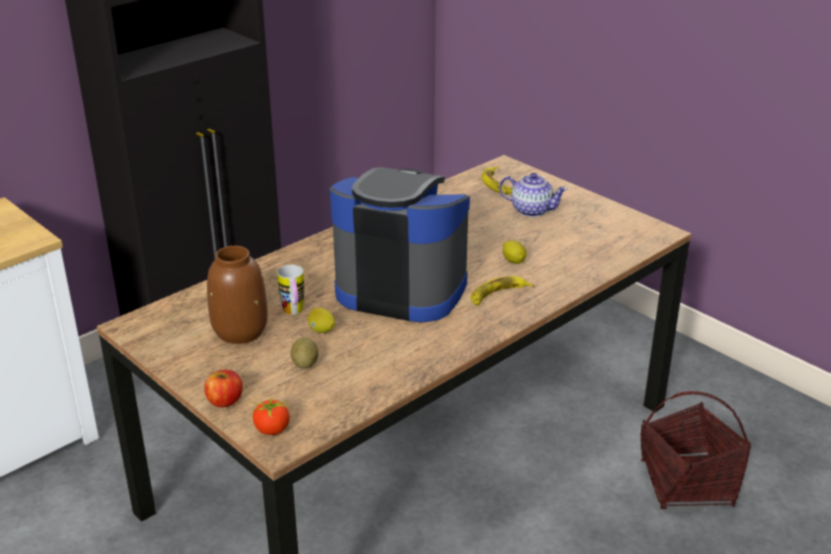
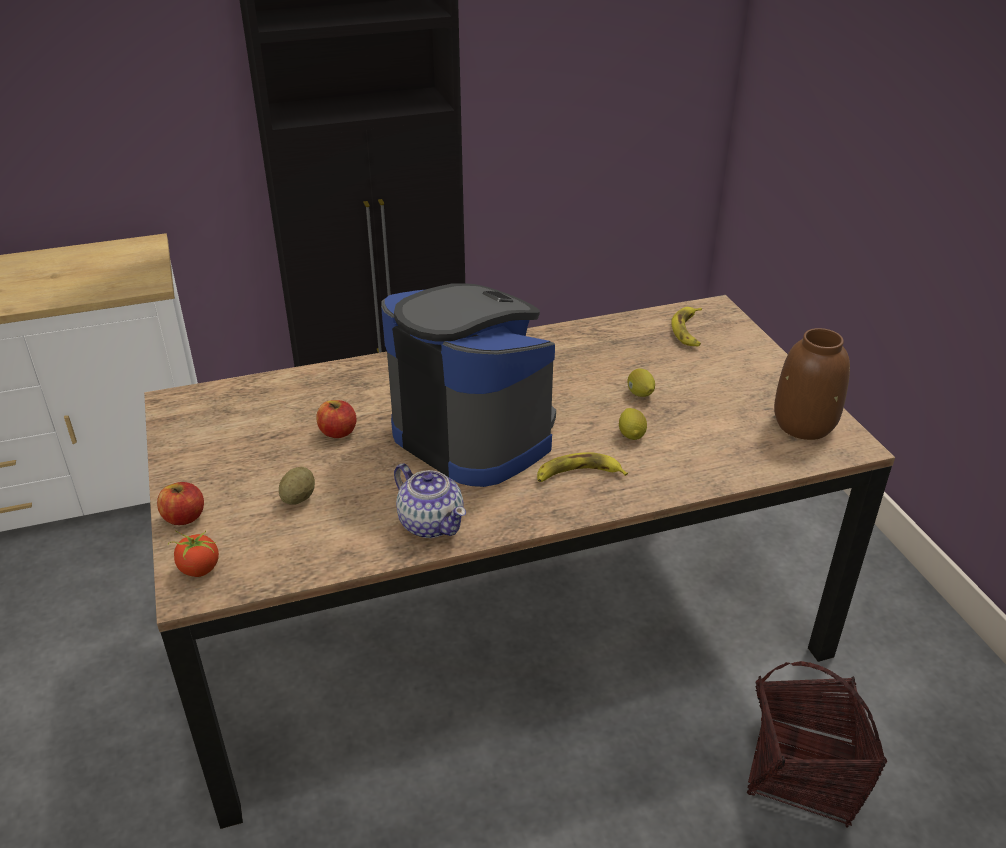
camera: 25 degrees right, 5 degrees up
brown vase [207,246,268,344] -> brown vase moved to [774,328,850,440]
mug [277,265,304,315] -> apple [316,400,356,438]
lemon [308,308,335,333] -> lemon moved to [627,369,655,397]
teapot [499,173,568,217] -> teapot moved to [394,463,466,538]

